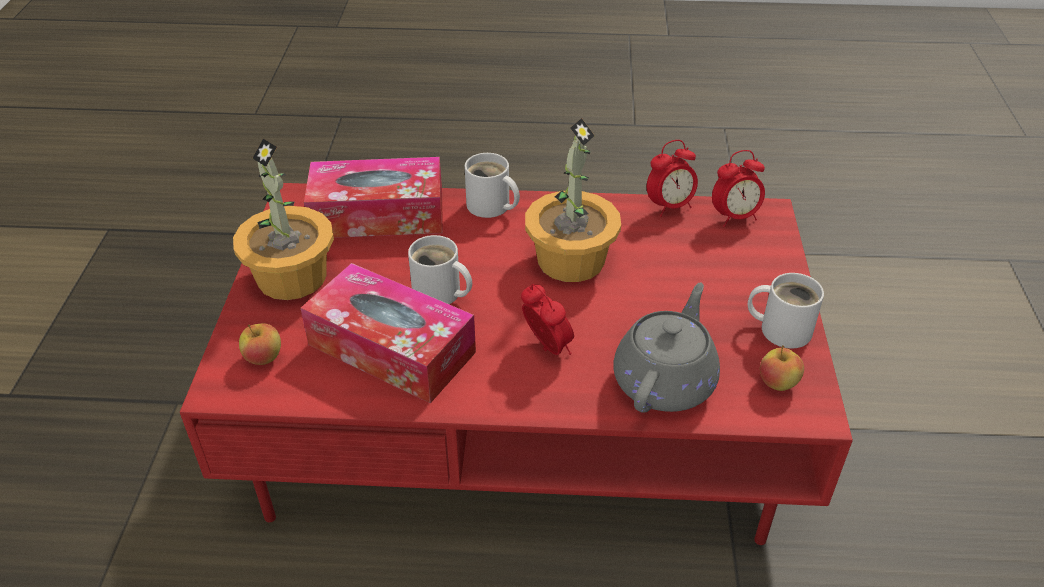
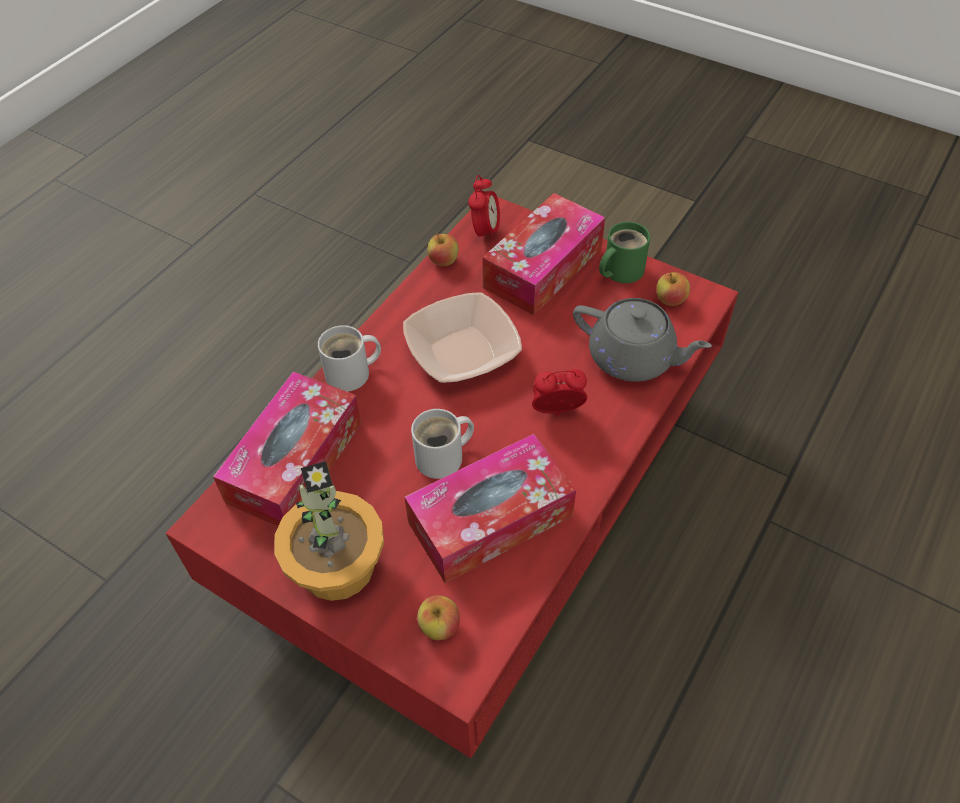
camera: 60 degrees left, 10 degrees up
potted plant [525,118,621,282] -> bowl [403,292,522,383]
grey teapot [613,283,720,413] -> grey teapot turned 150 degrees clockwise [573,298,712,382]
alarm clock [647,140,698,217] -> apple [427,233,459,266]
white mug [748,273,824,348] -> green mug [599,222,650,283]
none -> tissue box [482,193,605,315]

